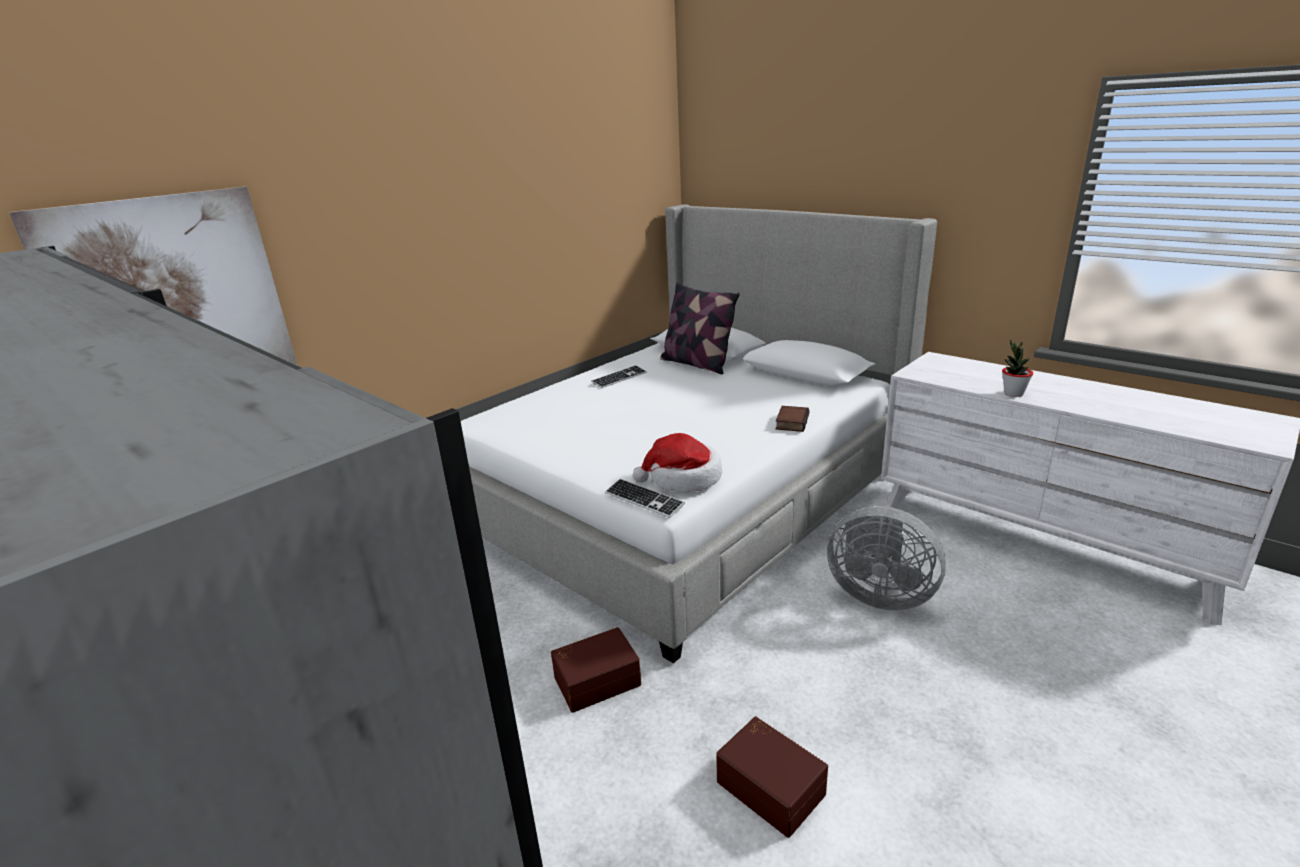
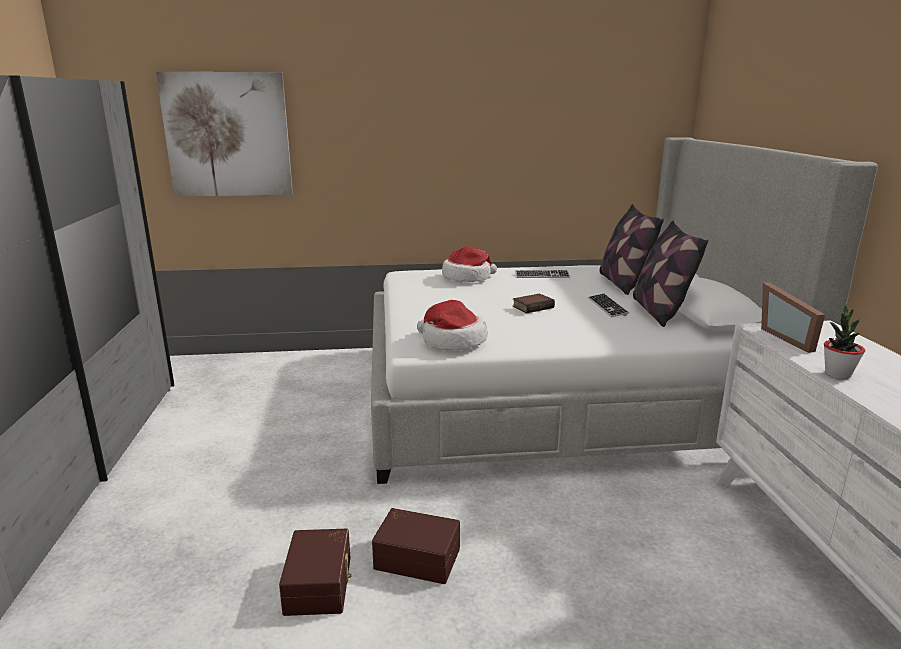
camera: 40 degrees right, 5 degrees down
brown storage box [551,627,641,713] -> brown storage box moved to [372,508,460,584]
keyboard [605,479,685,518] -> keyboard moved to [588,294,629,317]
book [775,406,809,432] -> book moved to [512,293,555,313]
grey fan [827,506,946,611] -> none
none -> hat [442,246,497,282]
none -> pillow [633,221,708,327]
none -> picture frame [761,282,825,353]

